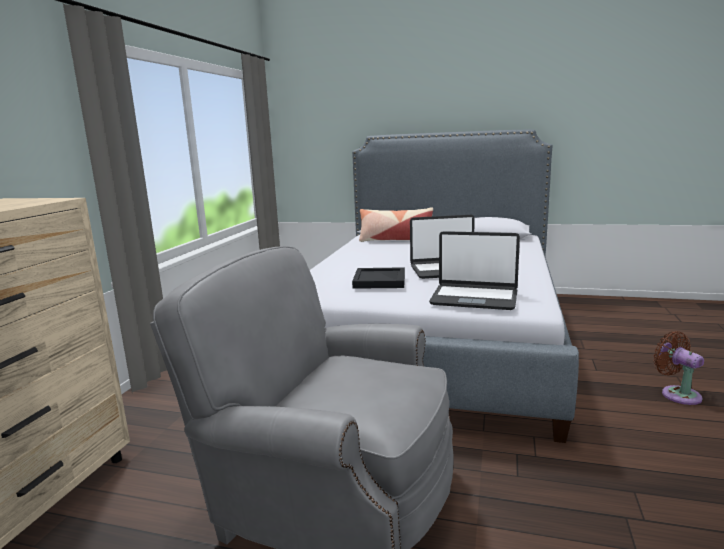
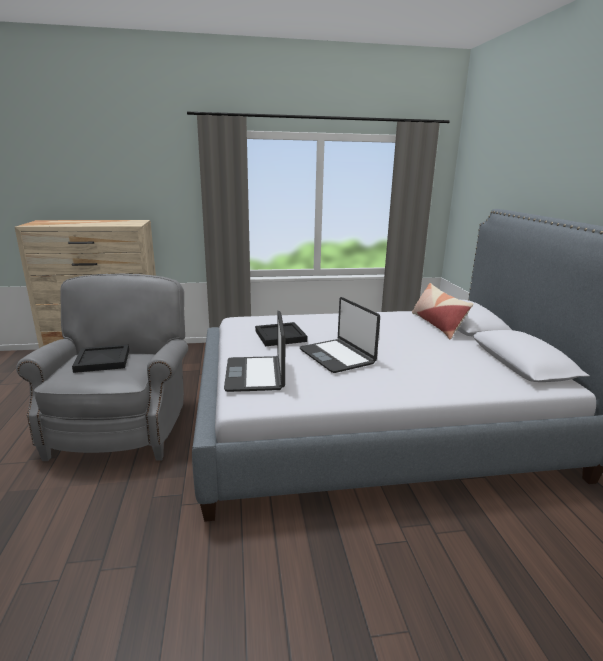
camera: 65 degrees right, 5 degrees up
brown fan [653,331,704,405] -> none
none -> black tray [72,344,129,373]

